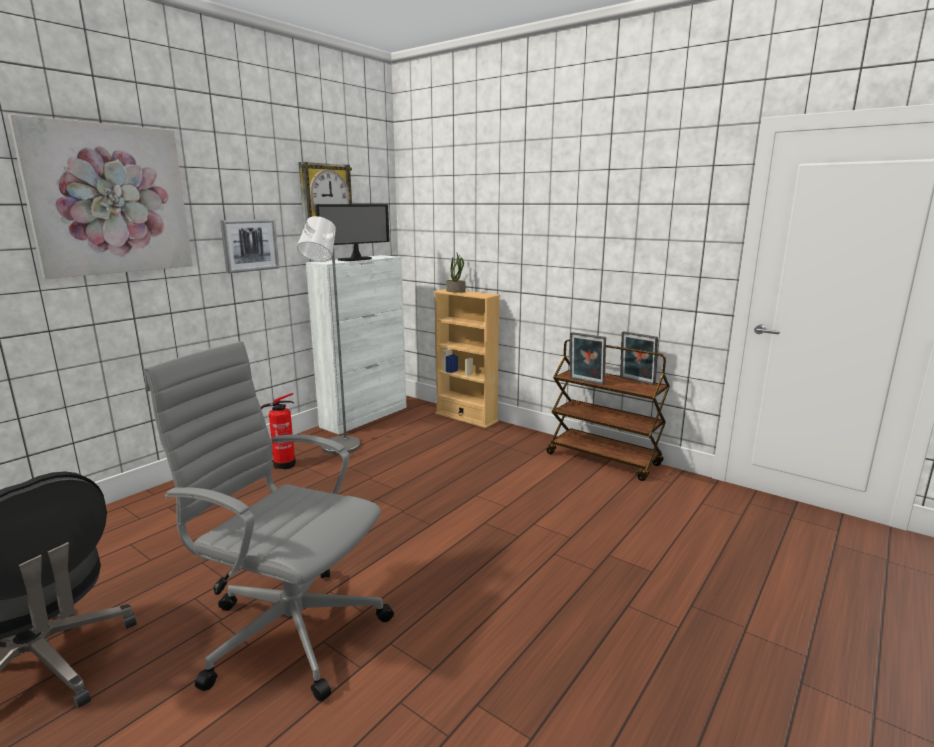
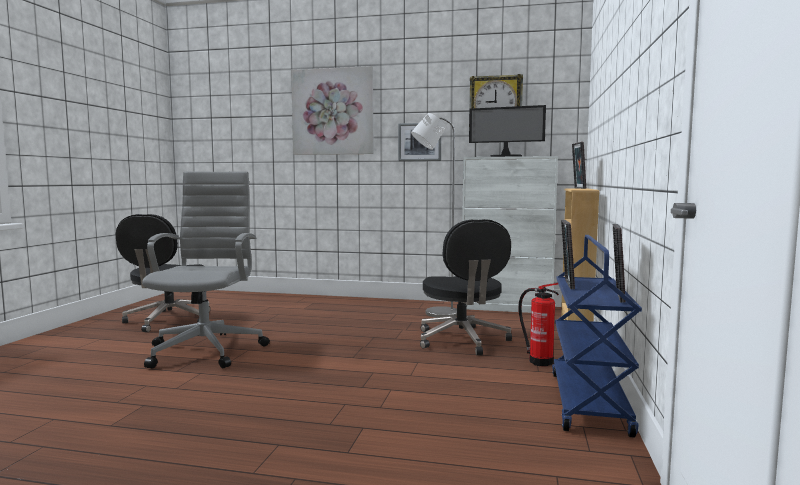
camera: 65 degrees right, 10 degrees down
fire extinguisher [261,393,296,470] -> fire extinguisher moved to [518,283,559,367]
potted plant [446,253,465,293] -> picture frame [572,142,586,189]
brown cart [547,339,670,481] -> blue cart [552,235,642,438]
none -> black office chair [420,219,512,355]

